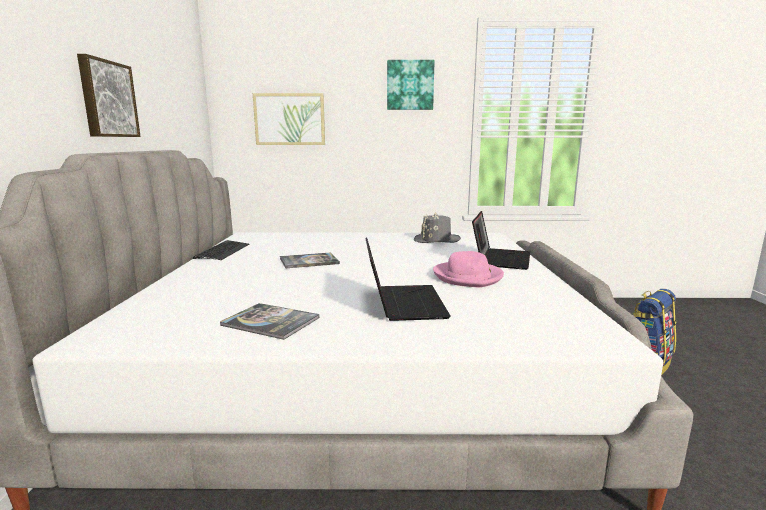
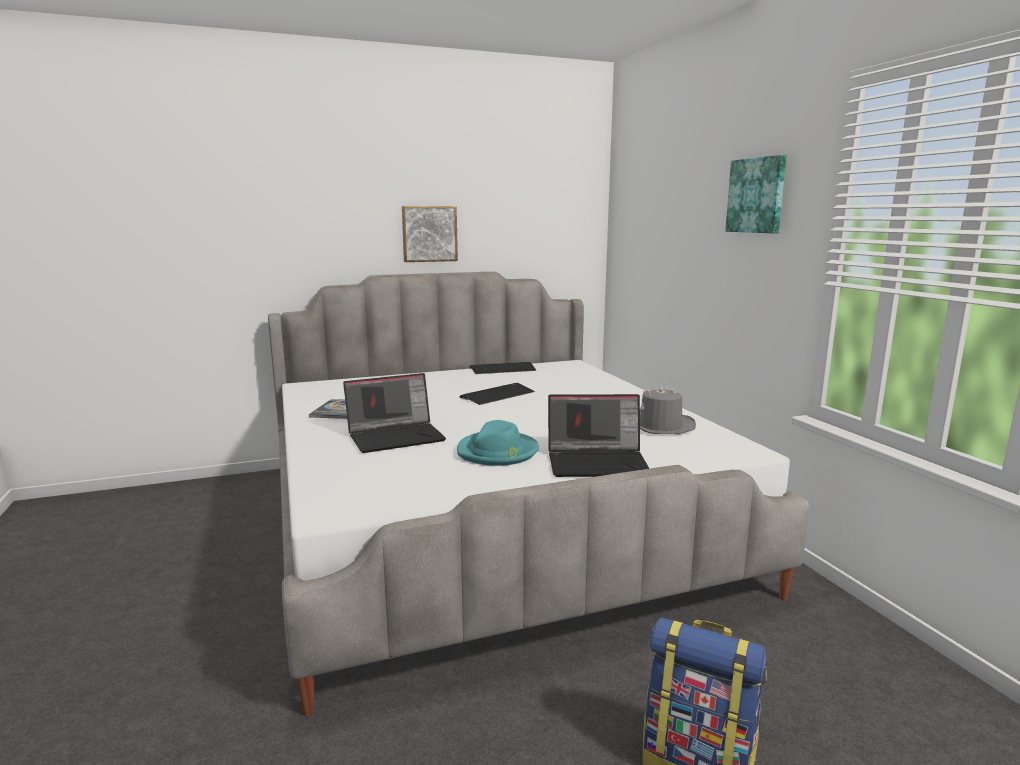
camera: 70 degrees right, 0 degrees up
picture [253,93,325,145] -> none
book [280,253,340,268] -> keyboard [459,383,535,405]
pink hat [433,251,504,288] -> turquoise hat [457,420,539,466]

